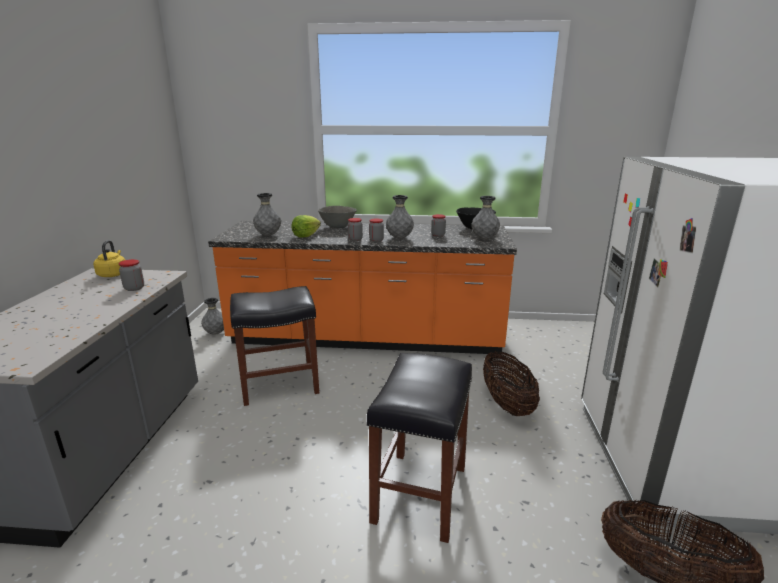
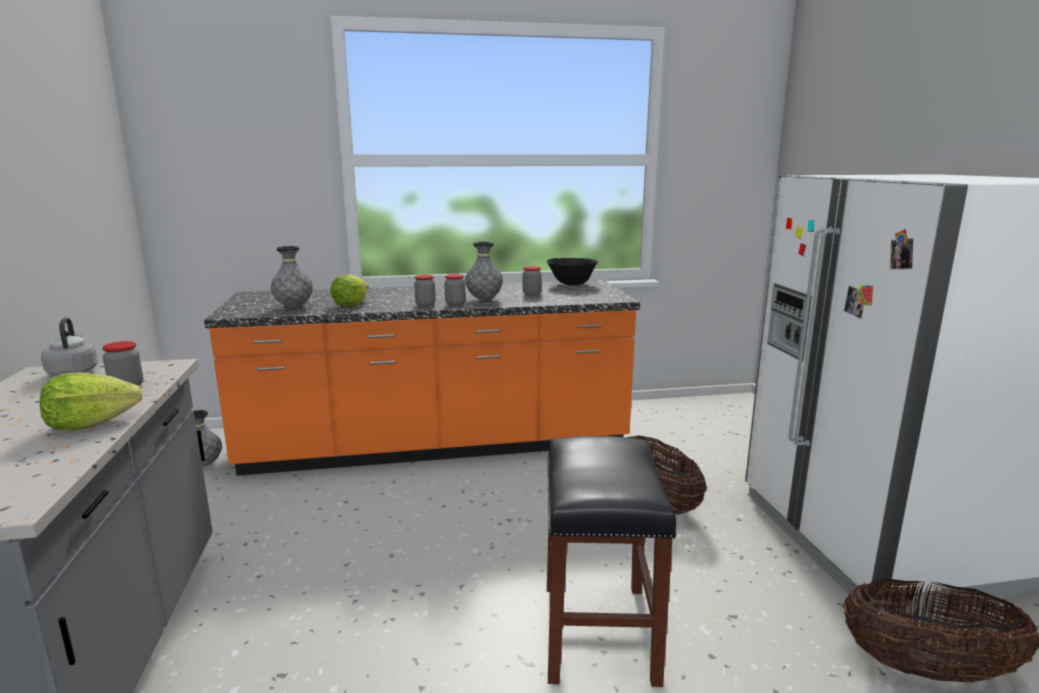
camera: 15 degrees left, 5 degrees down
yellow kettle [93,240,125,277] -> grey kettle [41,317,98,376]
black stool [230,286,319,406] -> none
grey bowl [318,206,357,228] -> none
grey vase [472,196,500,240] -> none
none -> lettuce [39,372,143,430]

